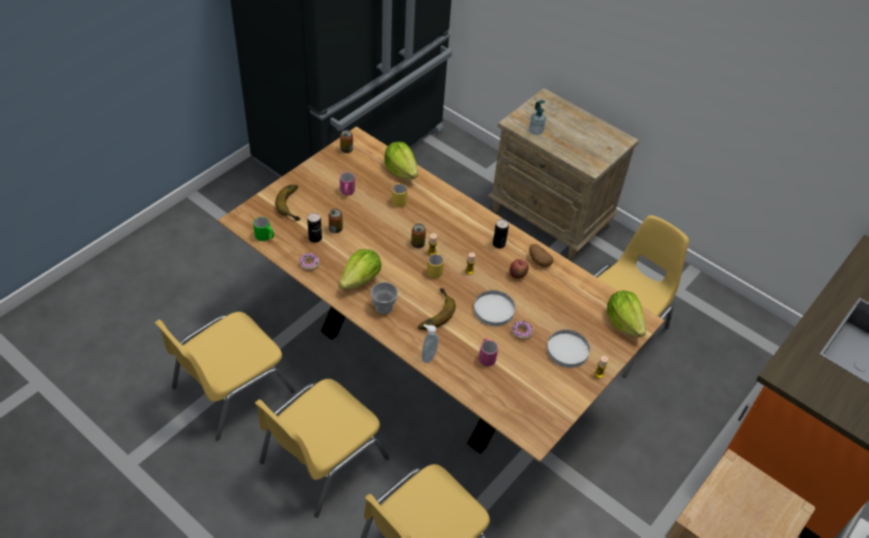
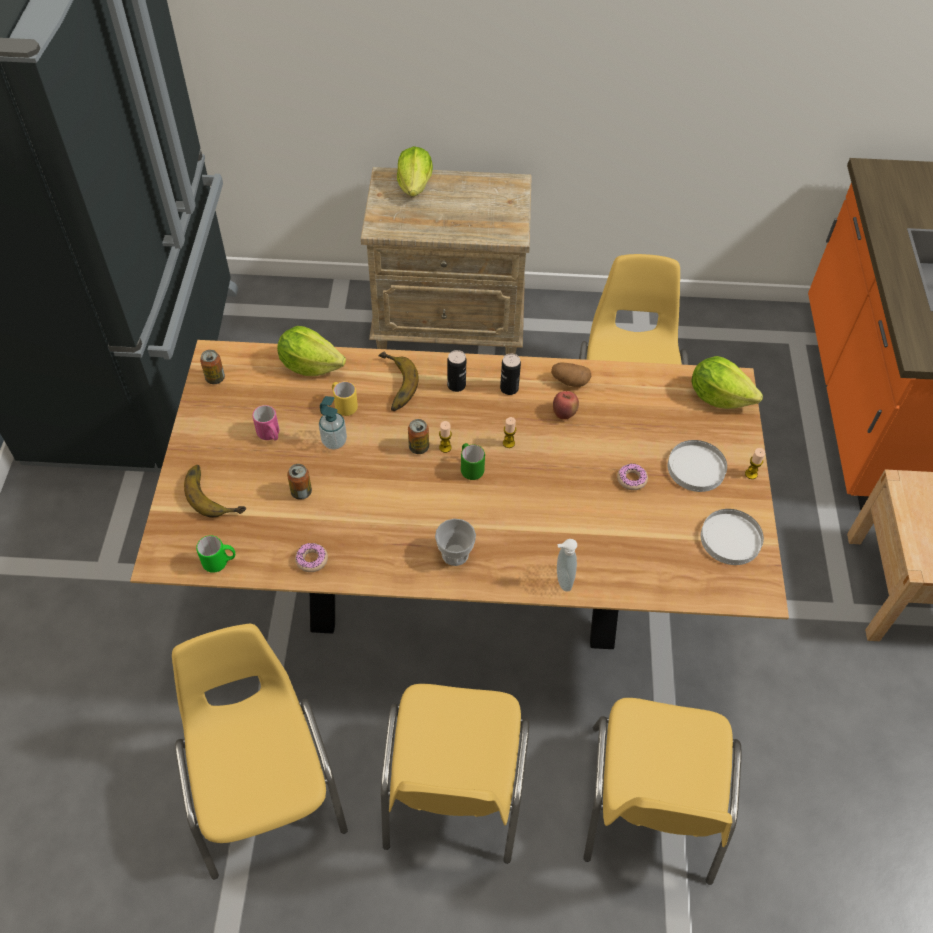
camera: 35 degrees left, 5 degrees up
yellow chair [155,312,295,441] -> yellow chair turned 150 degrees clockwise [172,624,348,880]
can [307,213,322,243] -> can moved to [447,350,466,392]
lettuce [339,249,381,289] -> lettuce moved to [397,146,433,197]
banana [418,288,456,330] -> banana moved to [379,352,419,411]
yellow mug [427,253,444,279] -> green mug [461,443,485,480]
white plate [474,290,515,326] -> white plate moved to [701,509,764,565]
pink mug [479,338,498,366] -> none
soap dispenser [529,100,546,135] -> soap dispenser moved to [319,396,347,450]

